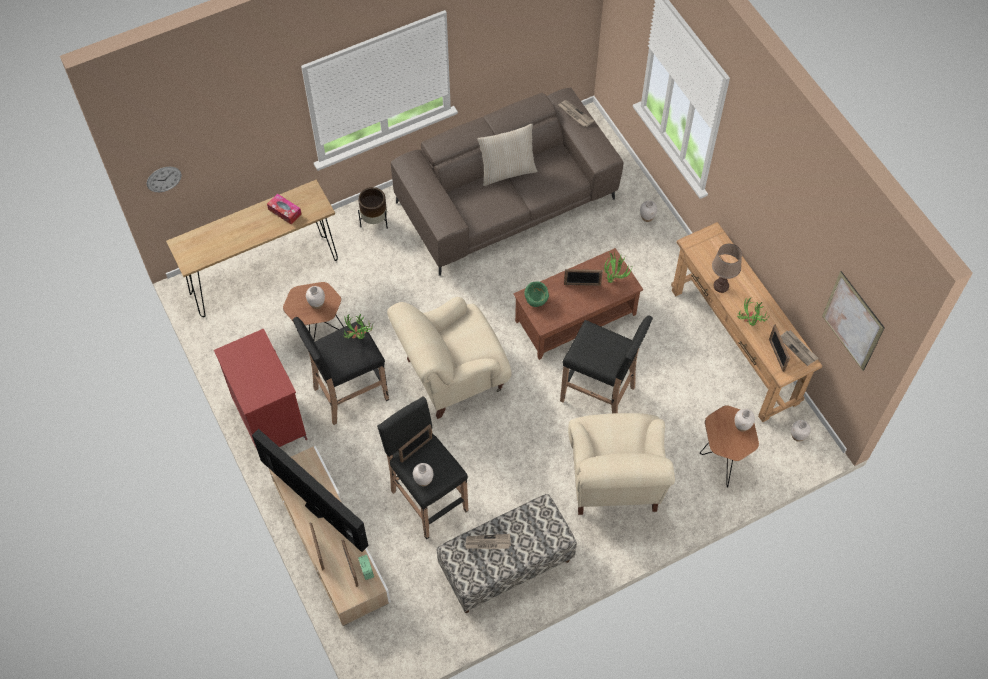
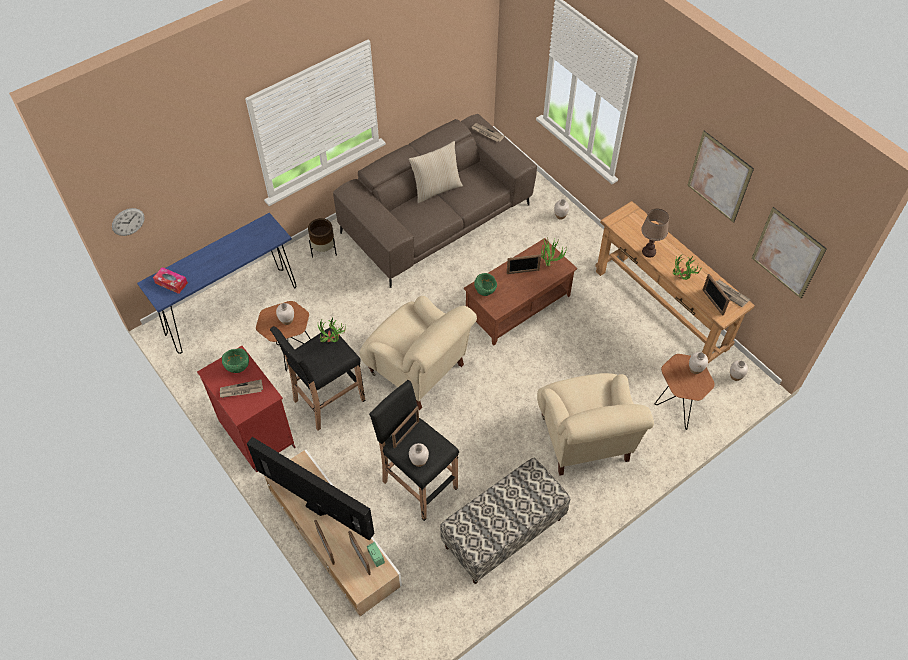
camera: 10 degrees left, 5 degrees down
brown console table [166,180,338,317] -> blue console table [137,213,296,354]
tissue box [267,194,301,224] -> tissue box moved to [153,267,188,294]
beige armchair [387,297,512,419] -> beige armchair turned 105 degrees counterclockwise [359,296,477,410]
newspaper [466,534,511,549] -> newspaper moved to [220,380,263,398]
black stool [560,315,653,413] -> none
none -> green bowl [222,348,249,373]
none -> picture [687,131,754,223]

